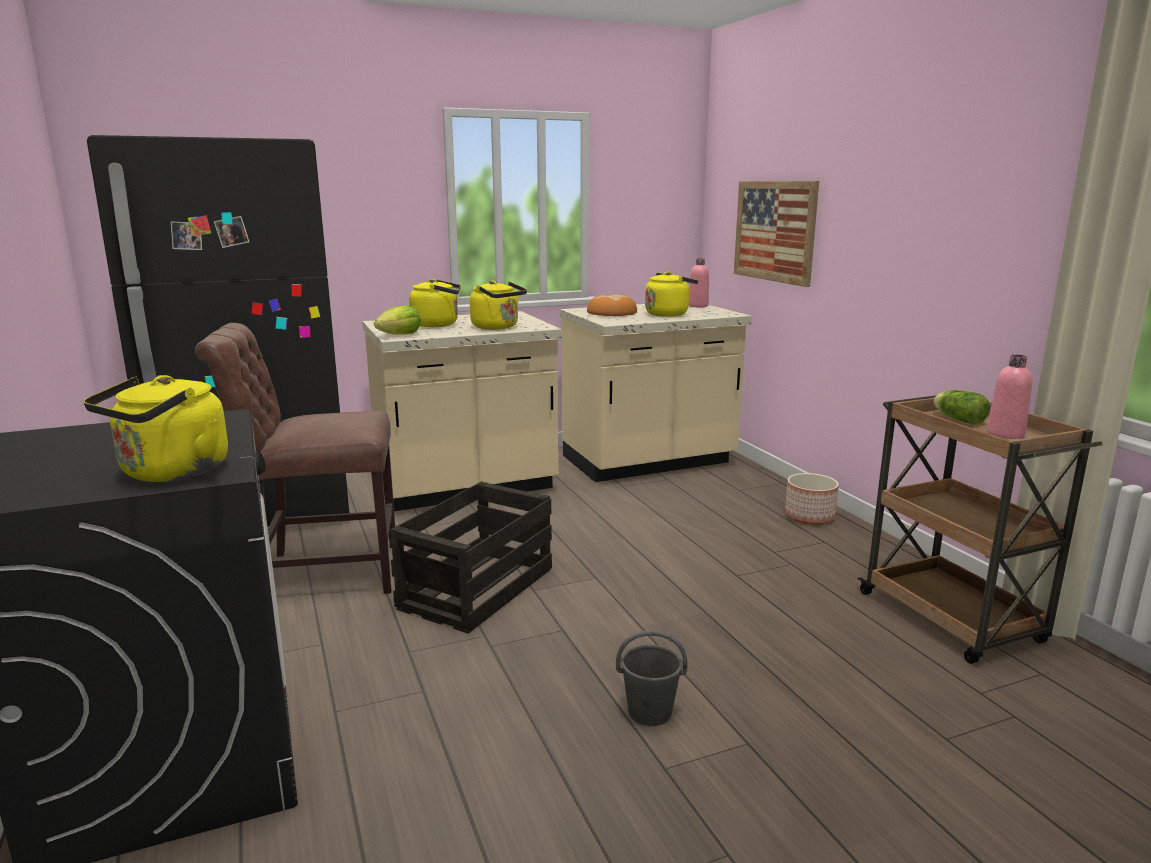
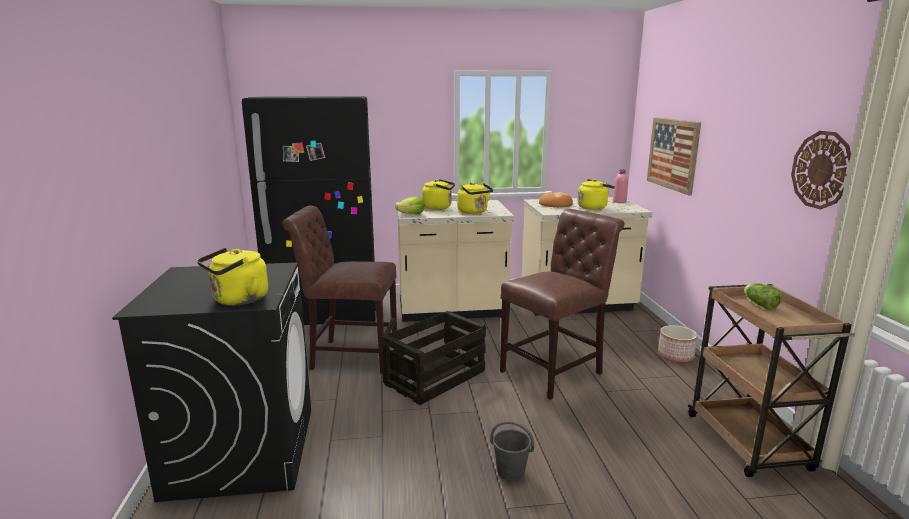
camera: 15 degrees right, 0 degrees up
pink bottle [987,355,1033,439] -> none
none -> brown chair [500,209,624,400]
none -> wall clock [791,131,851,209]

